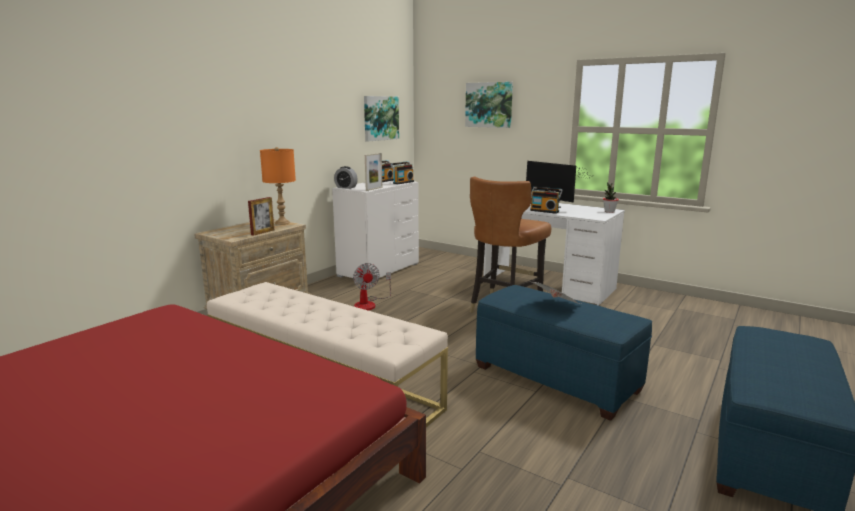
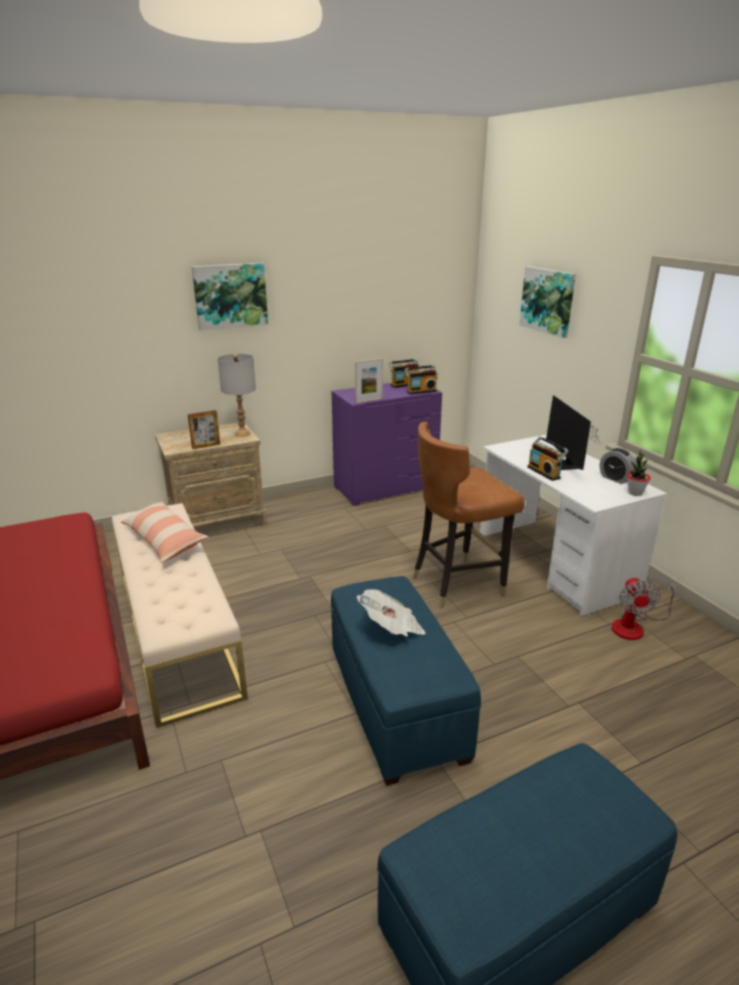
camera: 30 degrees right, 10 degrees up
orange table lamp [260,147,296,225] -> grey table lamp [217,353,256,437]
white dresser [332,180,419,283] -> purple dresser [332,383,442,506]
alarm clock [334,166,358,189] -> alarm clock moved to [600,448,637,484]
fan [353,263,391,311] -> fan moved to [612,577,677,640]
picture [364,96,399,141] -> picture moved to [192,263,268,331]
none -> pillow [121,501,209,563]

